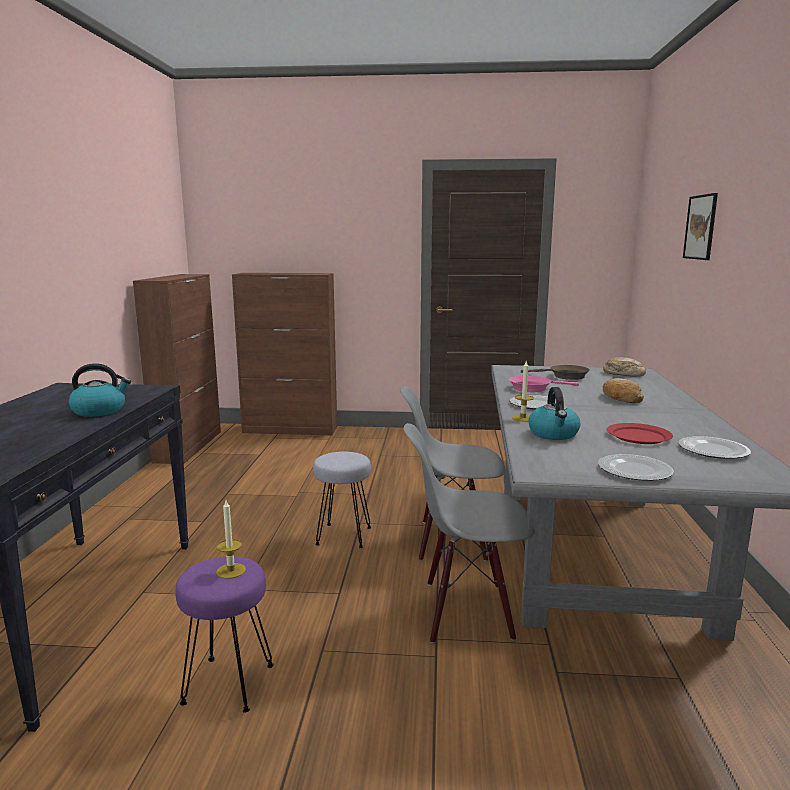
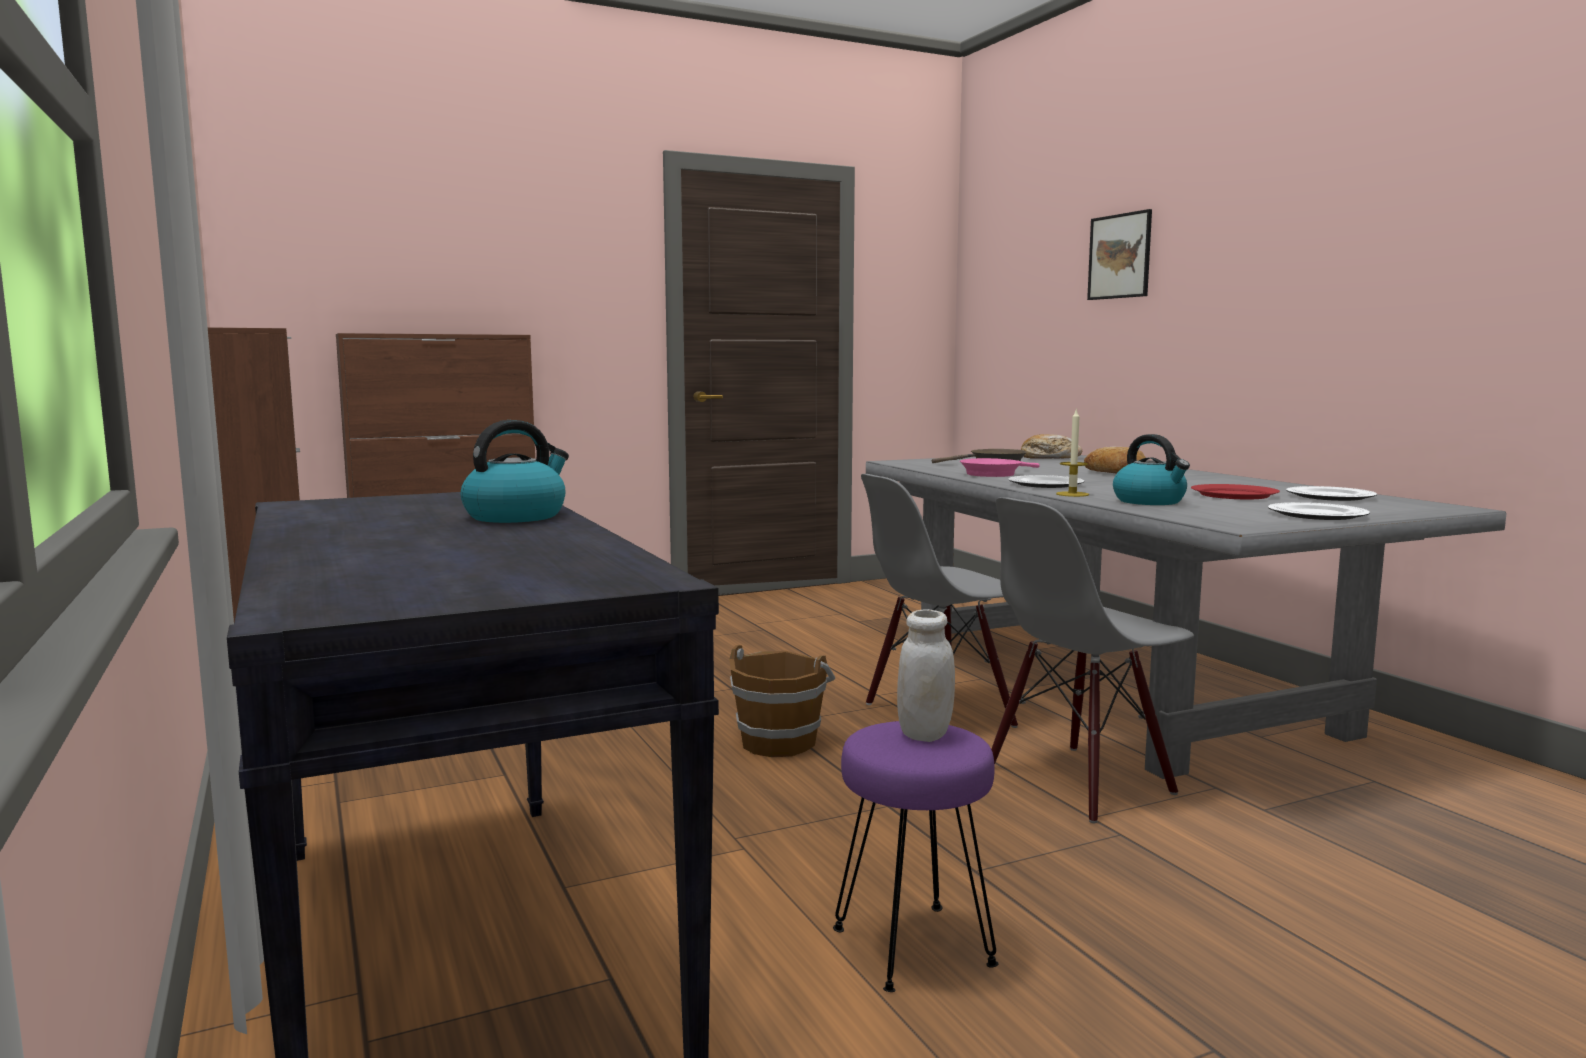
camera: 30 degrees left, 5 degrees down
candle [216,500,246,579] -> white jar [897,609,955,742]
grey stool [313,452,371,548] -> brown bucket [729,645,835,757]

